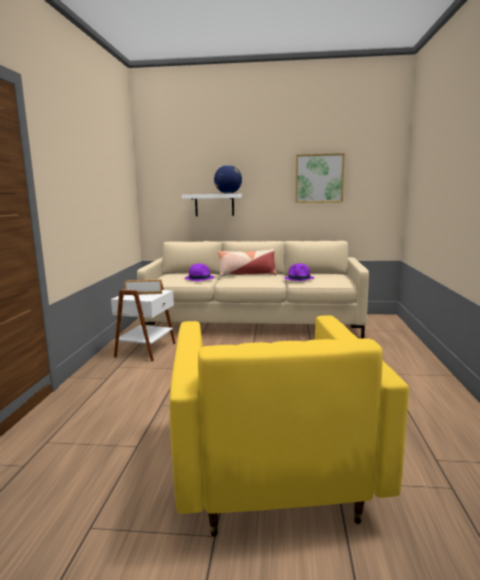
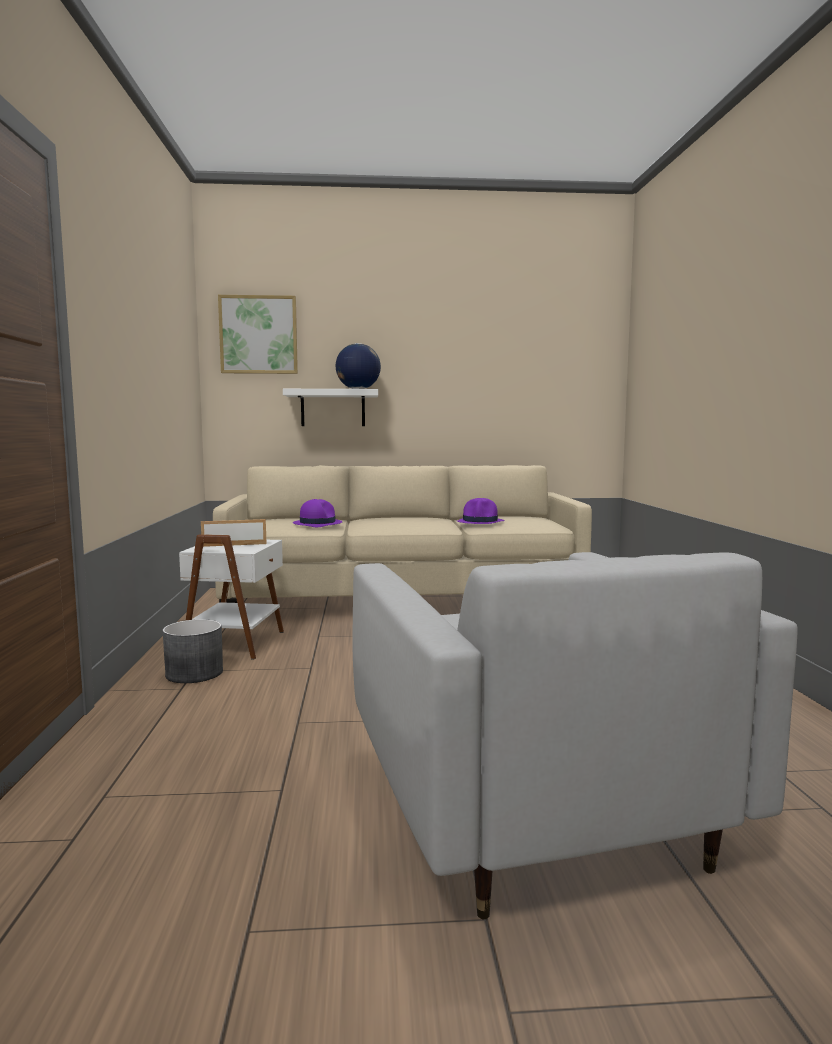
camera: 10 degrees left, 5 degrees down
yellow armchair [170,315,409,536] -> white armchair [353,552,798,919]
pillow [218,249,277,277] -> none
picture [296,153,345,203] -> picture moved to [218,295,298,374]
none -> grey planter [163,619,223,683]

